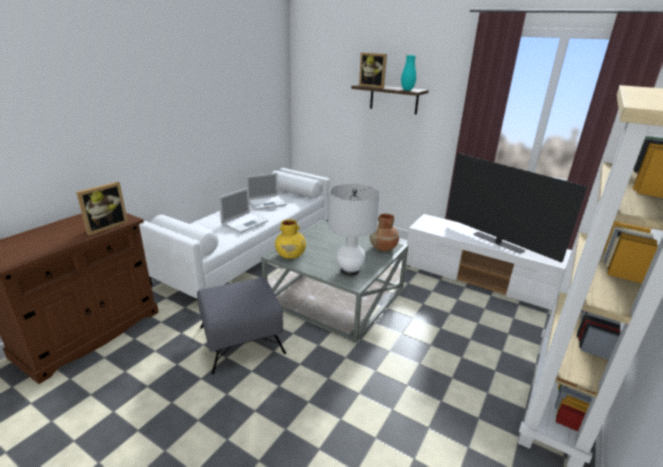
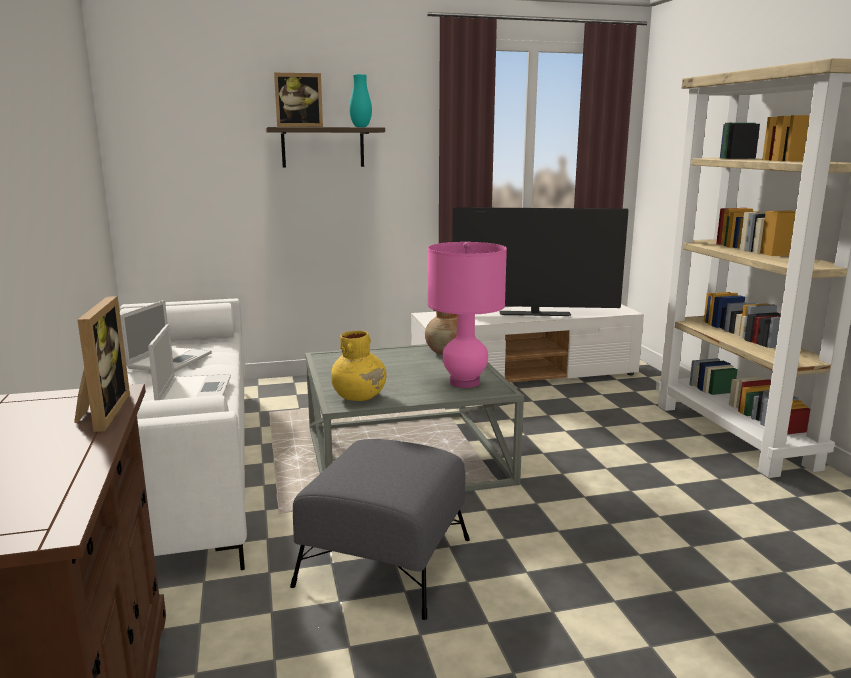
camera: 45 degrees left, 10 degrees down
white table lamp [328,183,380,276] -> pink table lamp [428,242,507,388]

